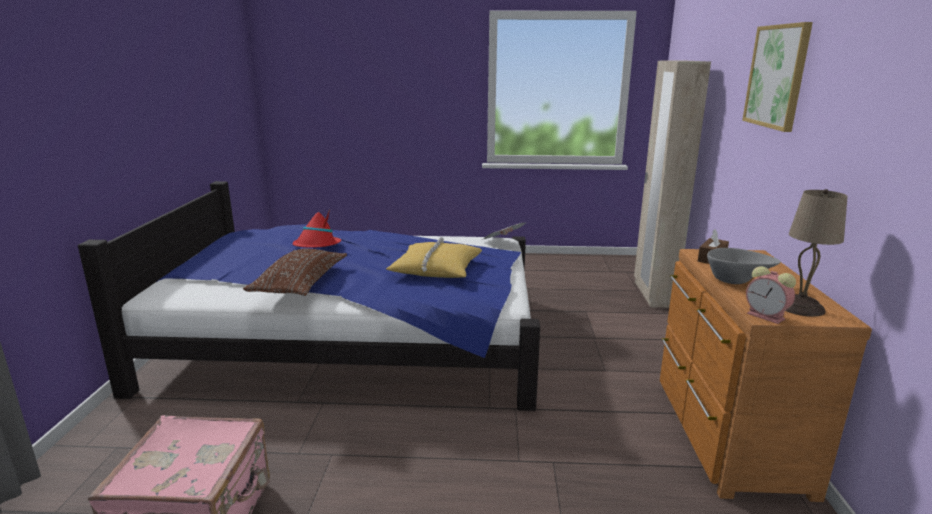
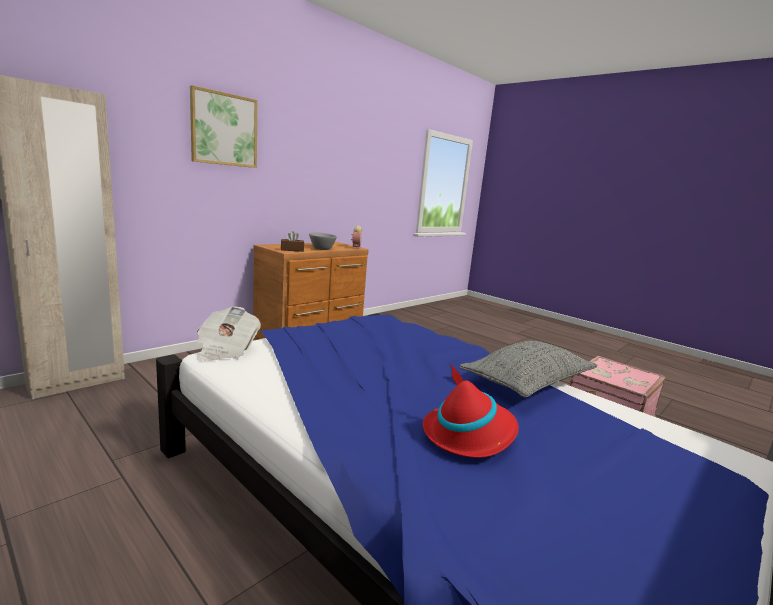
camera: 140 degrees left, 5 degrees down
brown pillow [243,248,347,296] -> grey pillow [459,341,598,398]
yellow pillow [386,237,482,278] -> none
beige table lamp [786,189,848,317] -> none

